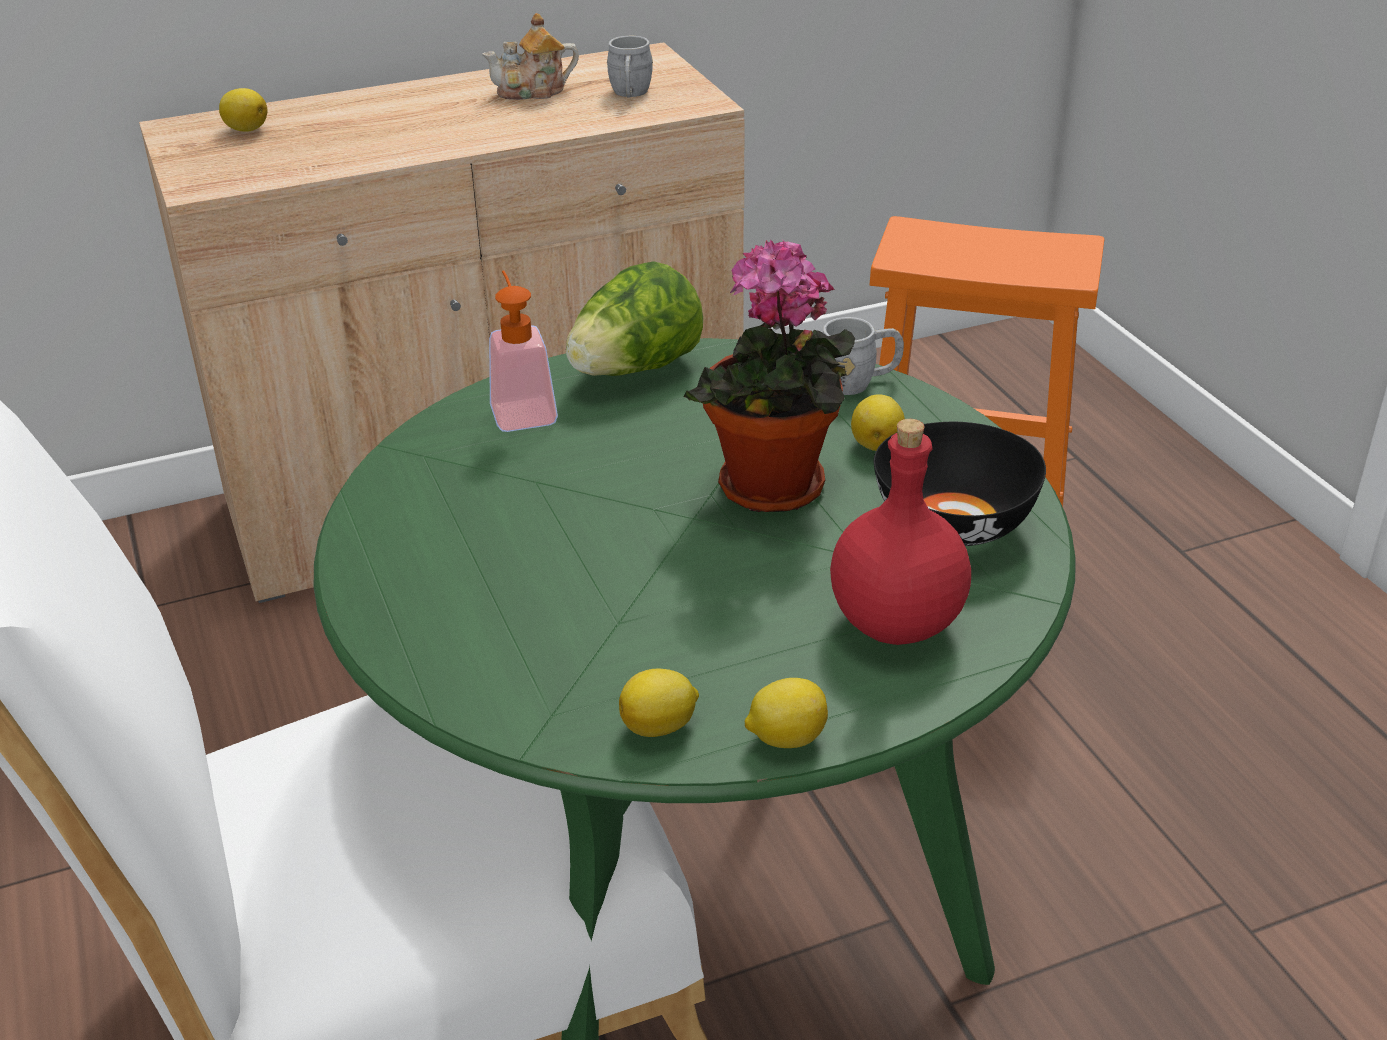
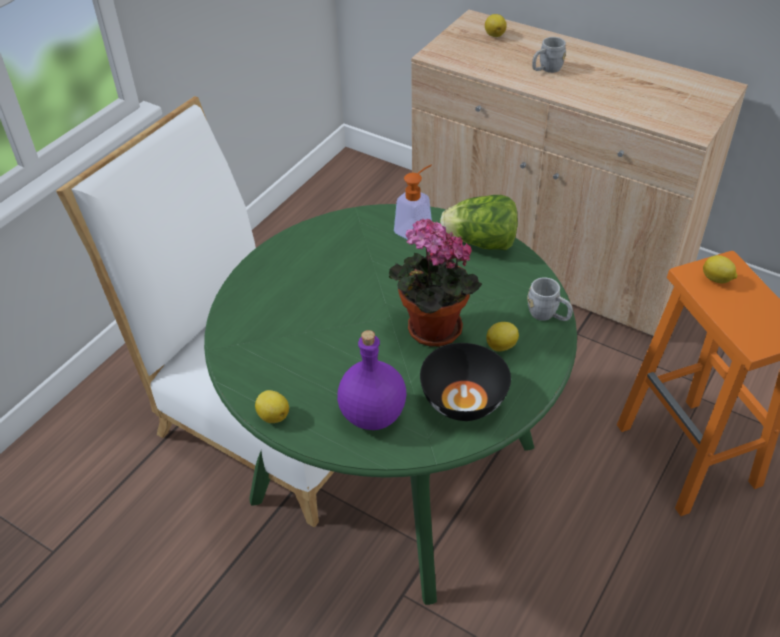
camera: 55 degrees right, 10 degrees up
teapot [482,13,579,100] -> none
grey mug [607,36,653,98] -> grey mug moved to [532,37,566,73]
lemon [619,669,699,737] -> lemon moved to [703,255,737,283]
red bottle [830,419,971,645] -> purple bottle [337,330,406,430]

